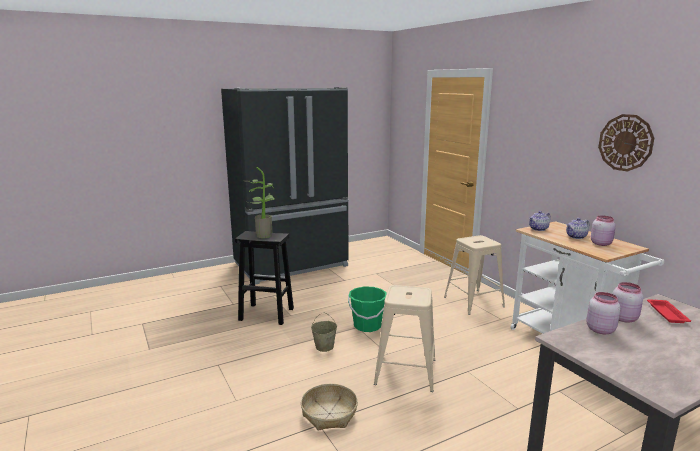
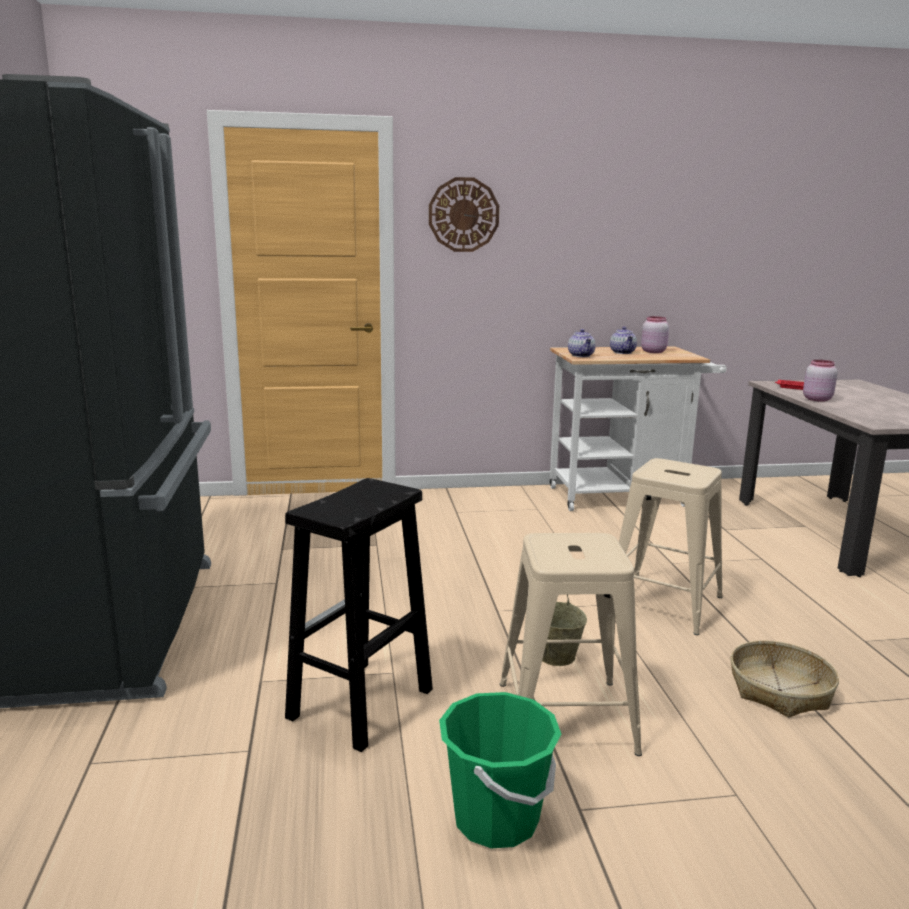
camera: 70 degrees left, 0 degrees up
potted plant [246,167,275,238] -> none
green bucket [348,286,387,332] -> green bucket moved to [439,692,561,848]
beige stool [444,235,505,315] -> beige stool moved to [500,533,642,756]
pink jar [587,292,621,334] -> none
wall clock [598,114,654,172] -> wall clock moved to [429,177,499,252]

